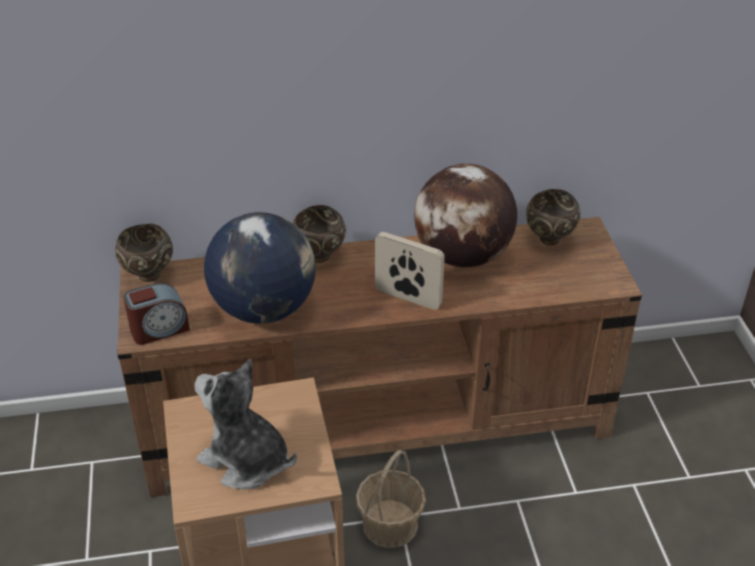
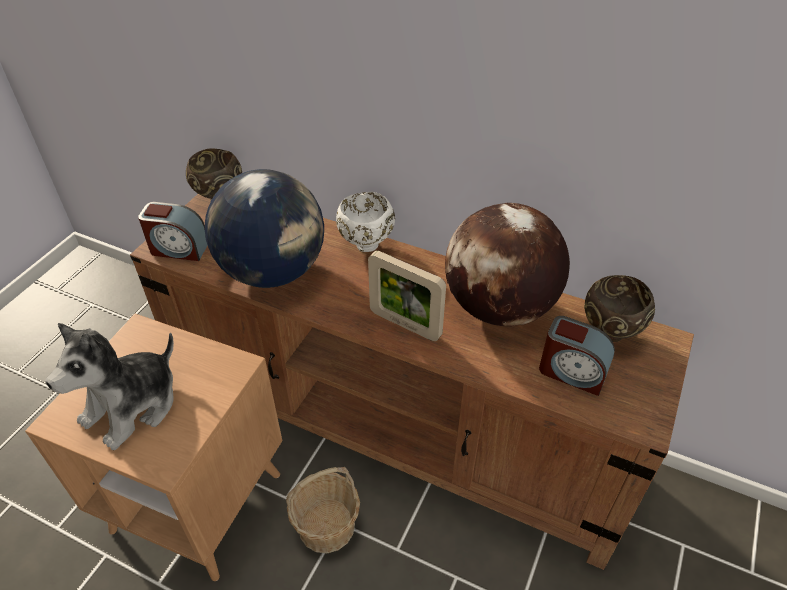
camera: 35 degrees right, 5 degrees up
plush toy [194,358,297,489] -> plush toy turned 120 degrees counterclockwise [45,323,174,450]
brown bowl [292,205,346,263] -> white bowl [336,192,395,252]
picture frame [375,232,445,310] -> picture frame turned 150 degrees clockwise [368,251,446,341]
none -> alarm clock [539,316,615,396]

